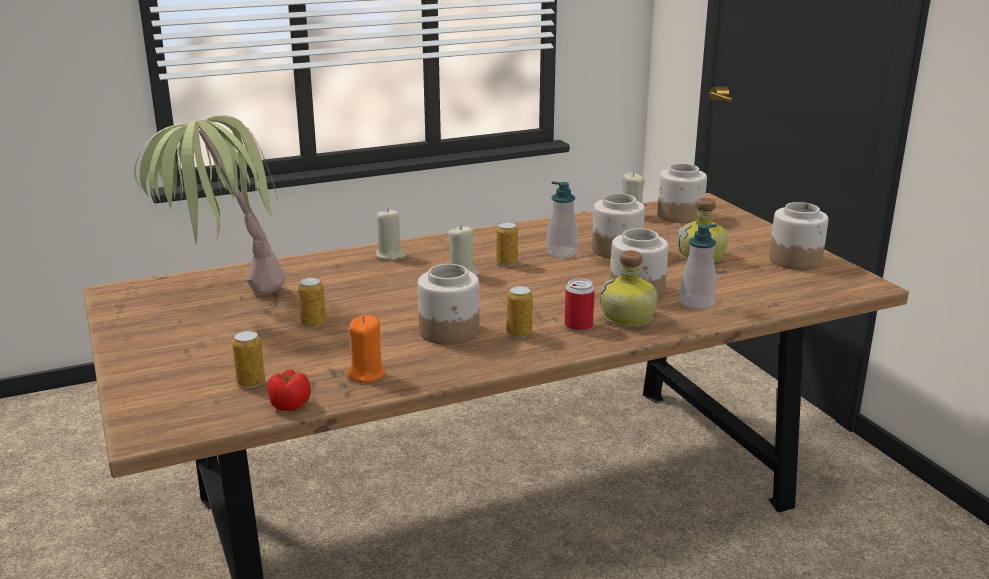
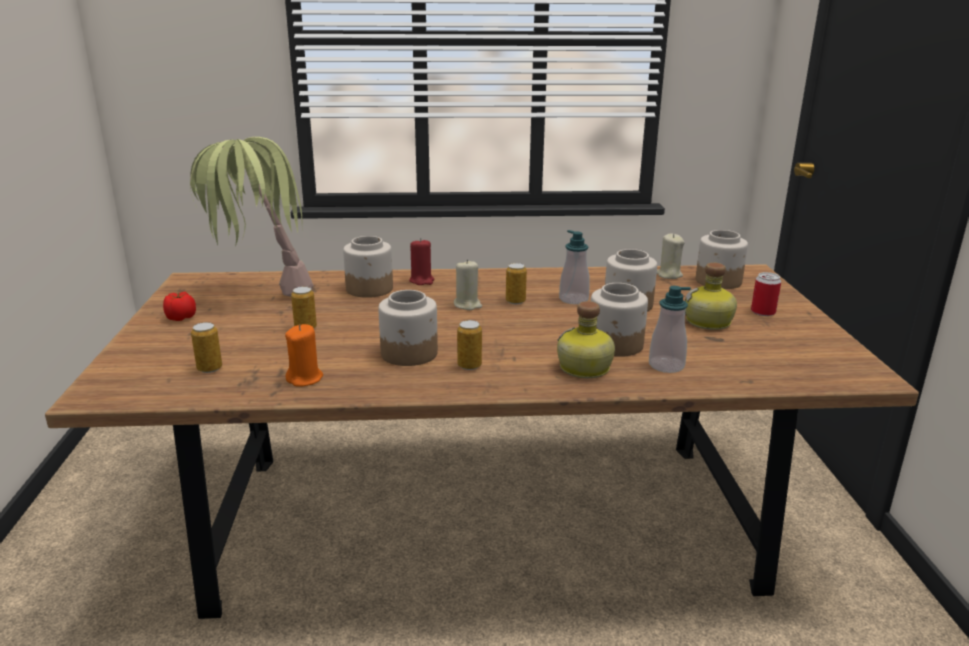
camera: 20 degrees right, 0 degrees up
tomato [267,369,311,411] -> tomato moved to [163,292,196,321]
beige candle [376,208,405,261] -> red candle [409,238,434,285]
can [565,278,595,331] -> can moved to [751,272,781,316]
jar [769,202,828,270] -> jar moved to [343,236,393,298]

